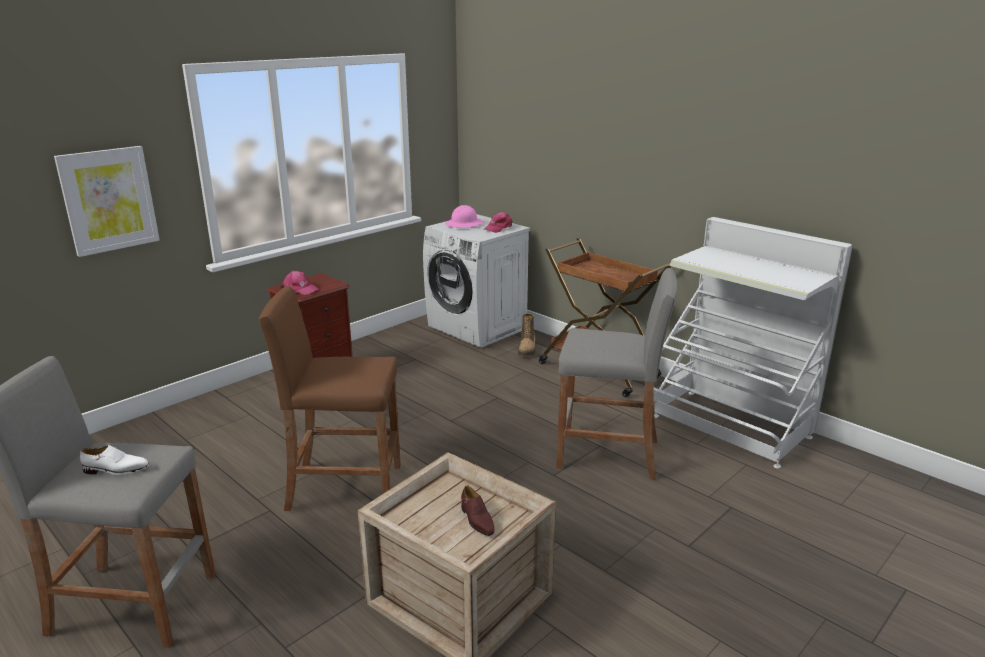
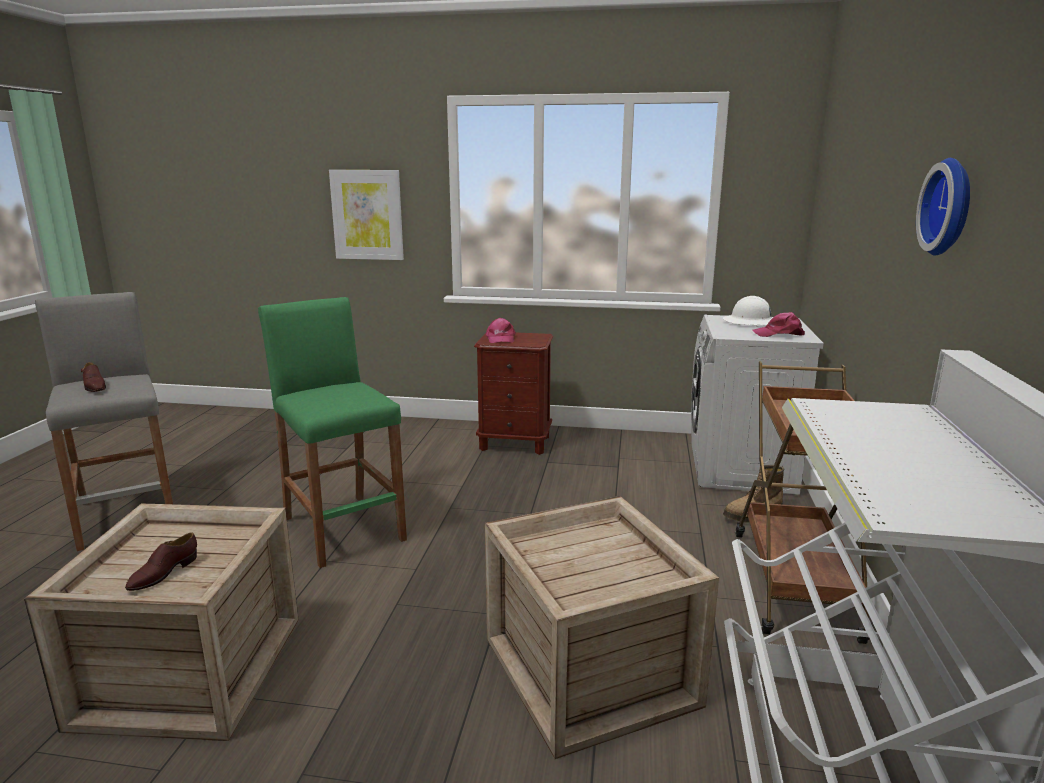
camera: 55 degrees right, 5 degrees down
white shoe [80,445,149,475] -> brown shoe [81,362,106,392]
brown stool [259,286,401,511] -> green stool [258,297,407,568]
pink hard hat [445,205,483,228] -> white hard hat [723,296,772,327]
grey stool [556,268,677,480] -> crate [485,496,719,759]
none -> wall clock [916,158,970,256]

